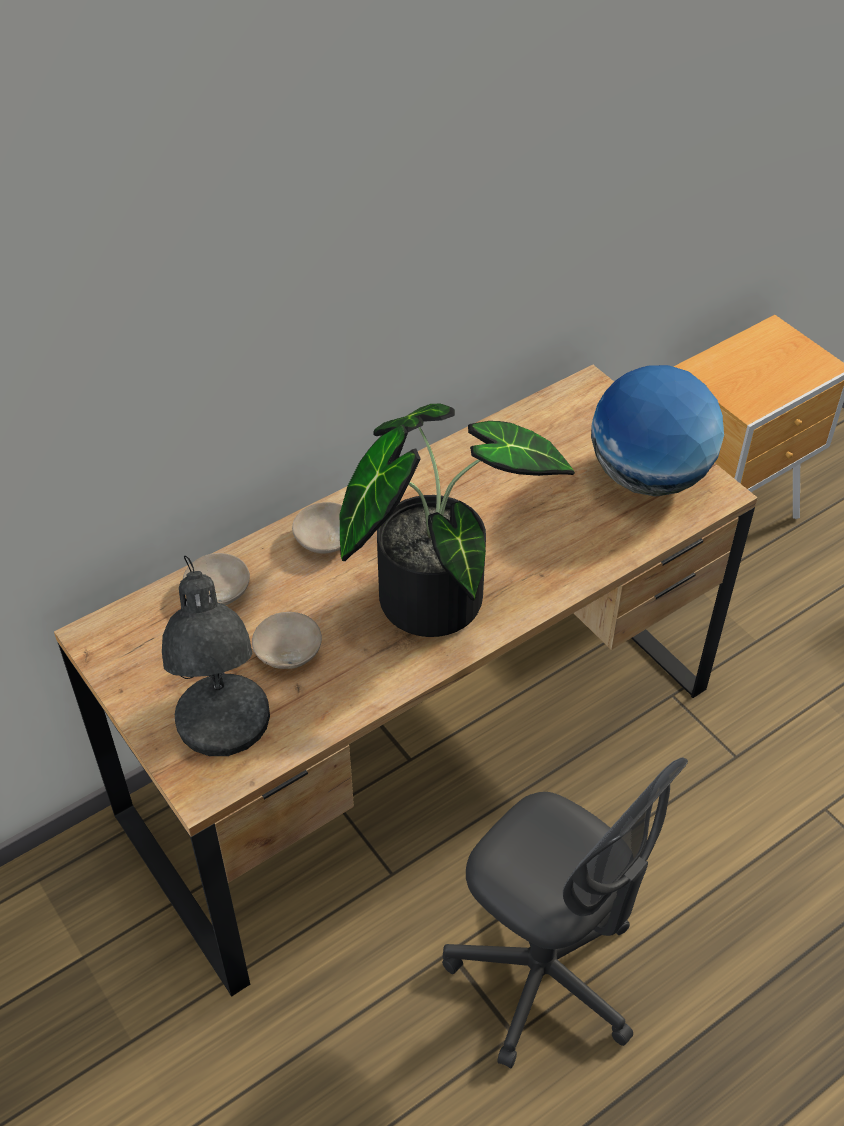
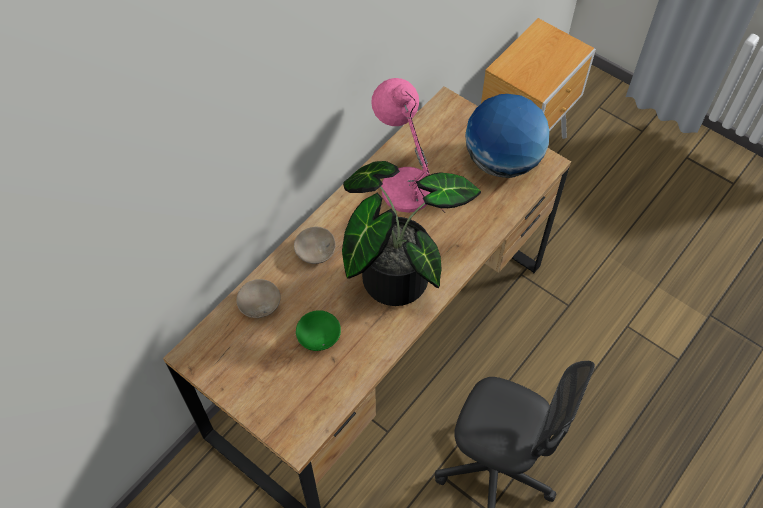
camera: 15 degrees left, 10 degrees up
grey table lamp [162,556,270,756] -> none
beige bowl [252,612,322,669] -> green bowl [296,310,341,351]
none -> pink table lamp [371,78,445,213]

